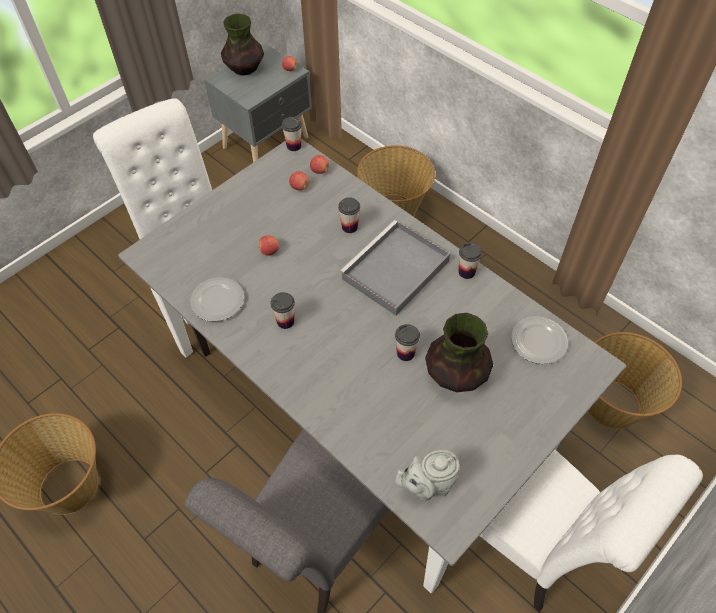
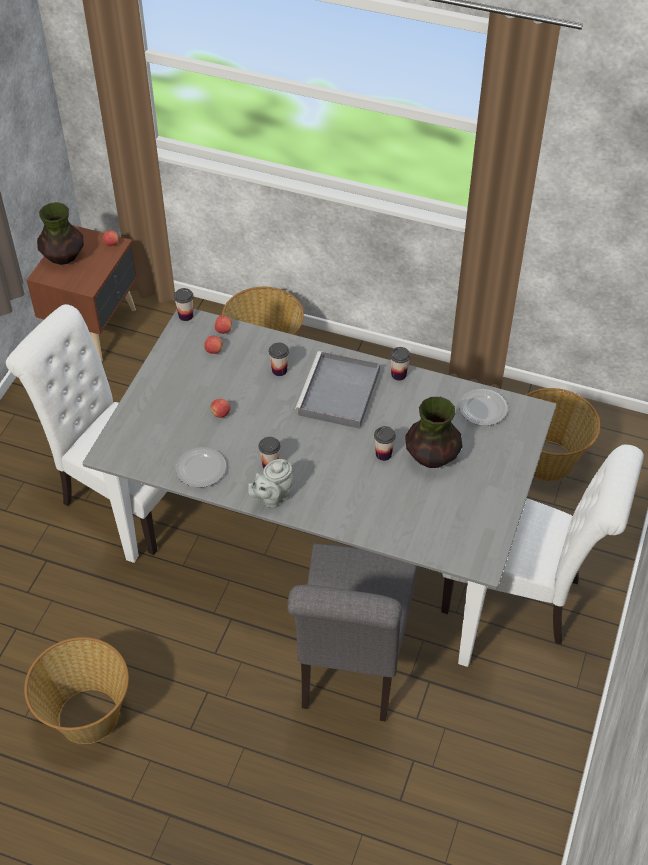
camera: 25 degrees left, 5 degrees down
grey nightstand [204,43,312,162] -> brown nightstand [26,225,138,362]
grey teapot [395,450,460,501] -> grey teapot moved to [248,459,293,509]

